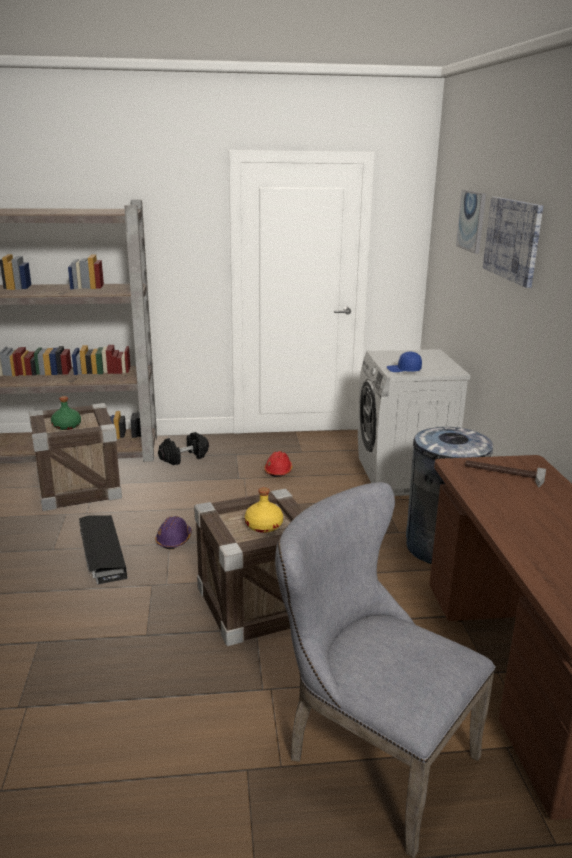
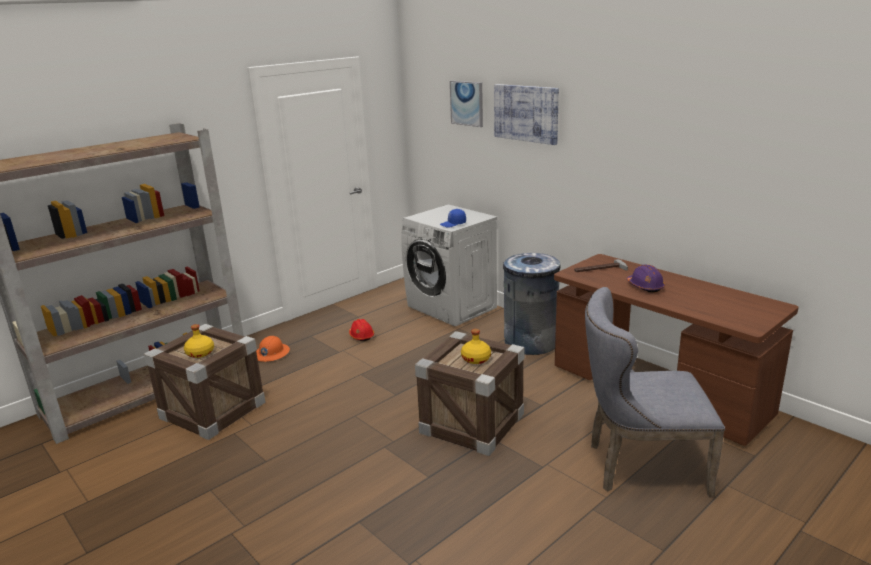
camera: 35 degrees left, 0 degrees up
green bottle [51,396,81,430] -> yellow bottle [184,324,214,358]
black storage box [79,515,128,585] -> none
purple hard hat [155,516,192,549] -> purple hard hat moved to [627,264,665,293]
black dumbbell [158,432,209,465] -> orange hard hat [256,336,290,362]

